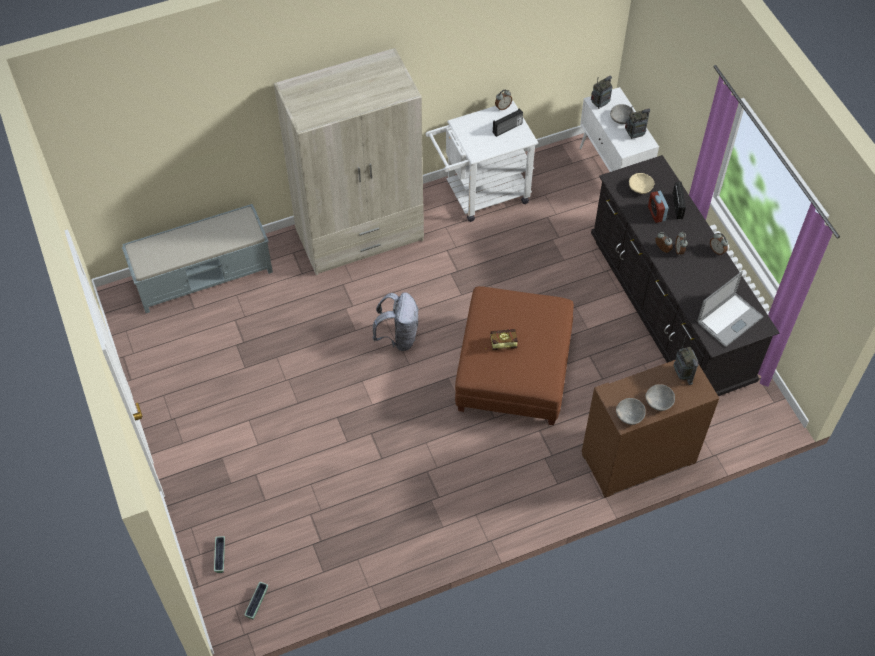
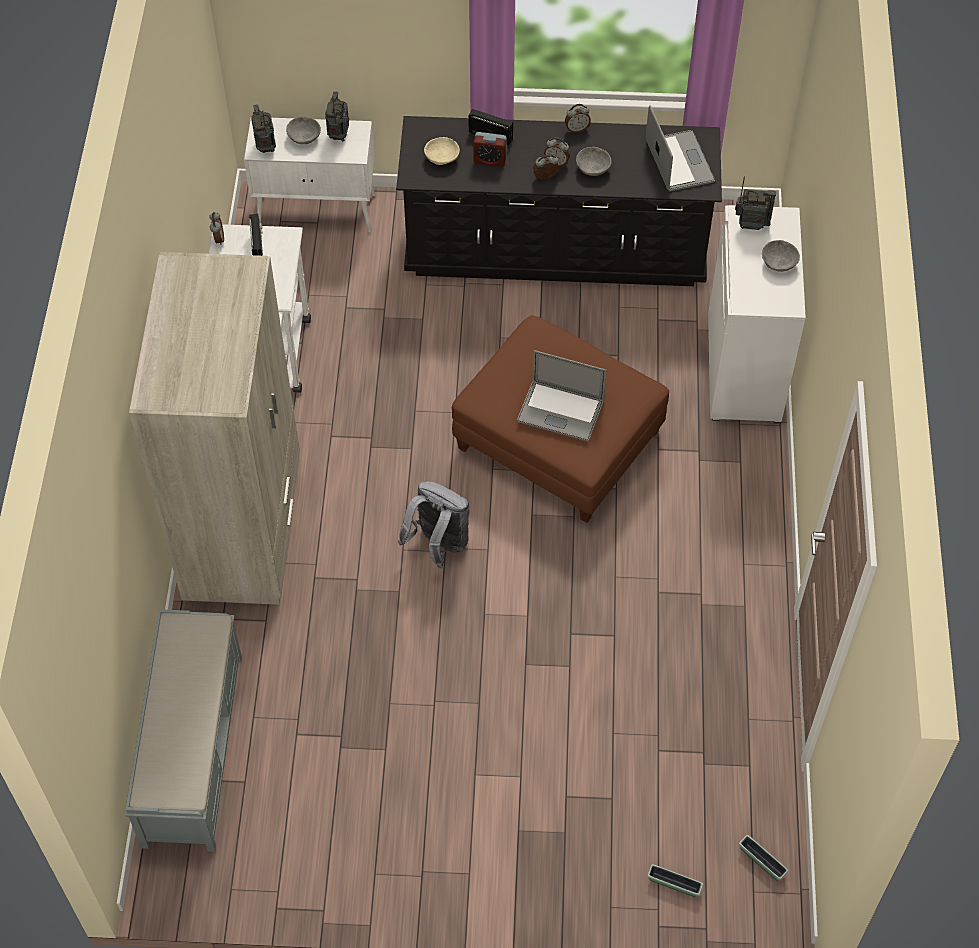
camera: 65 degrees left, 0 degrees up
book [485,329,518,350] -> laptop [517,350,607,442]
brown cabinet [582,360,719,498] -> white cabinet [708,205,806,424]
grey bowl [616,398,646,425] -> grey bowl moved to [576,147,612,176]

